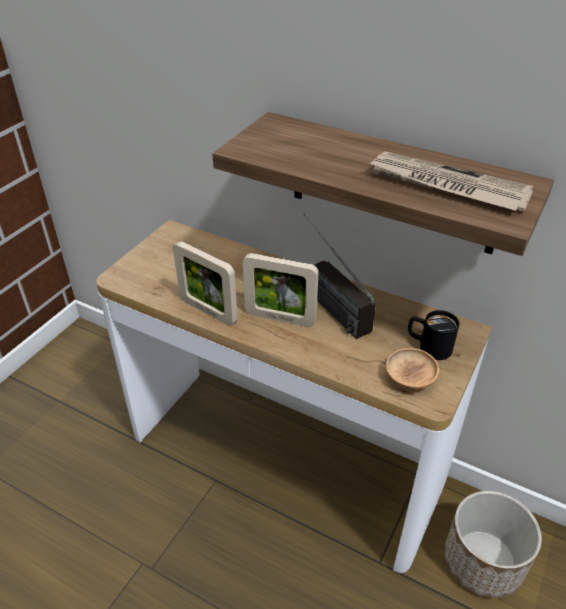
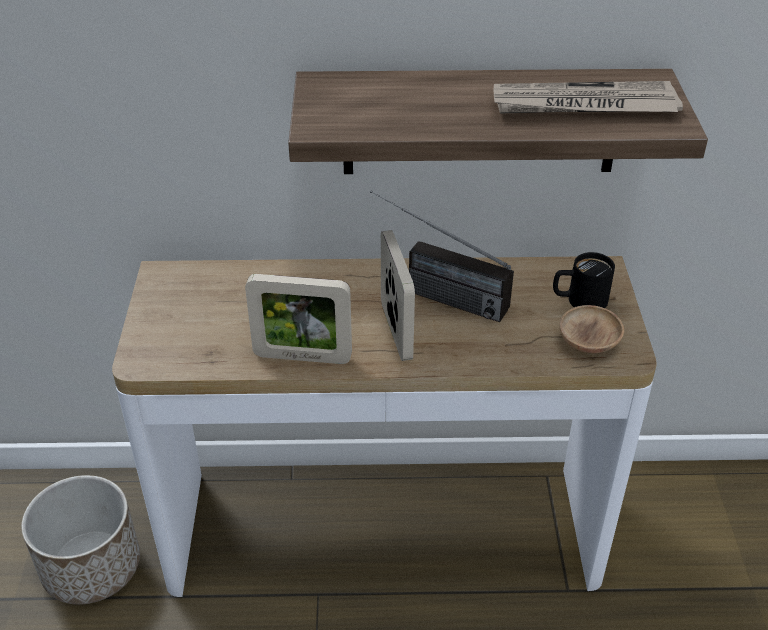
camera: 30 degrees left, 0 degrees up
picture frame [243,253,318,327] -> picture frame turned 90 degrees counterclockwise [381,230,415,361]
planter [444,491,542,598] -> planter moved to [21,475,140,605]

